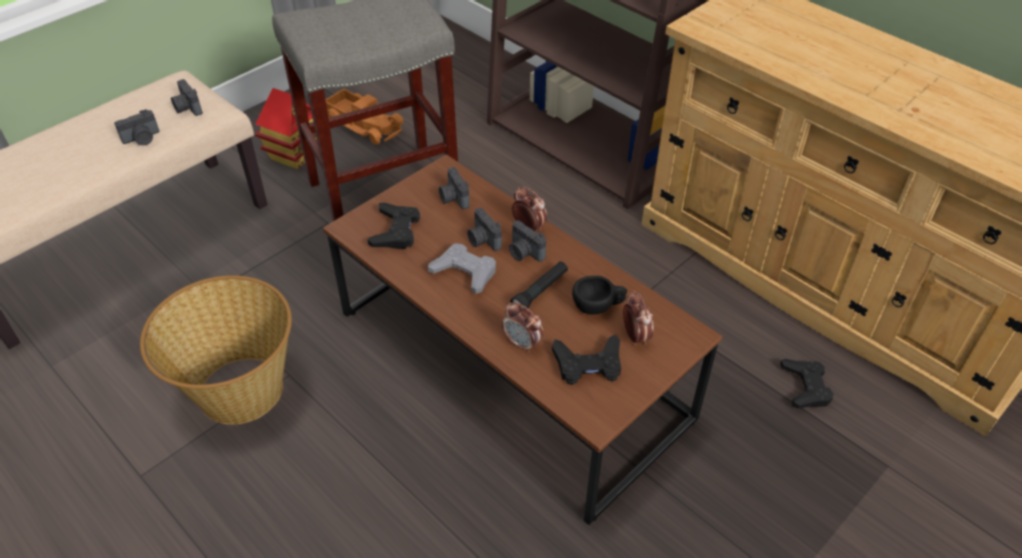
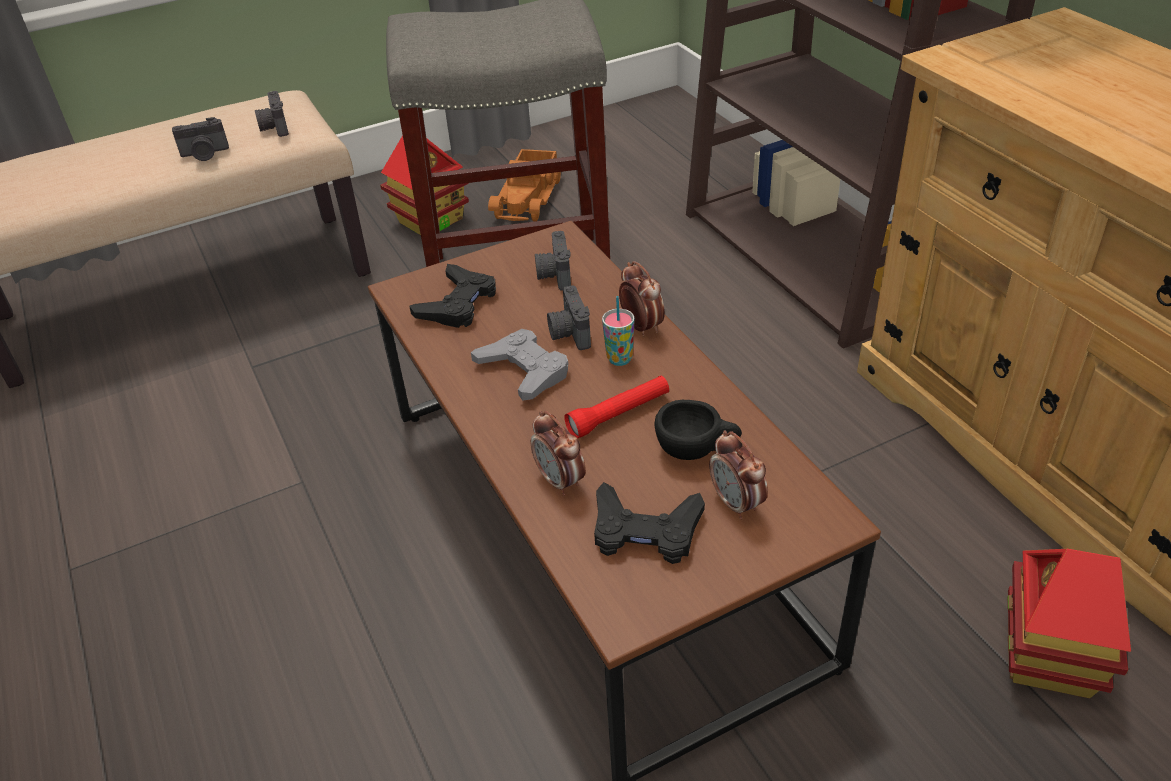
camera: 20 degrees right, 5 degrees down
basket [140,275,292,425] -> none
toy truck [326,89,404,145] -> toy truck turned 45 degrees clockwise [488,149,561,221]
camera [509,220,546,262] -> cup [602,296,635,366]
black flashlight [510,261,568,310] -> red flashlight [564,376,669,439]
alarm clock [623,291,654,346] -> alarm clock turned 150 degrees clockwise [709,430,768,520]
black game controller [780,359,834,409] -> toy house [1007,549,1131,698]

